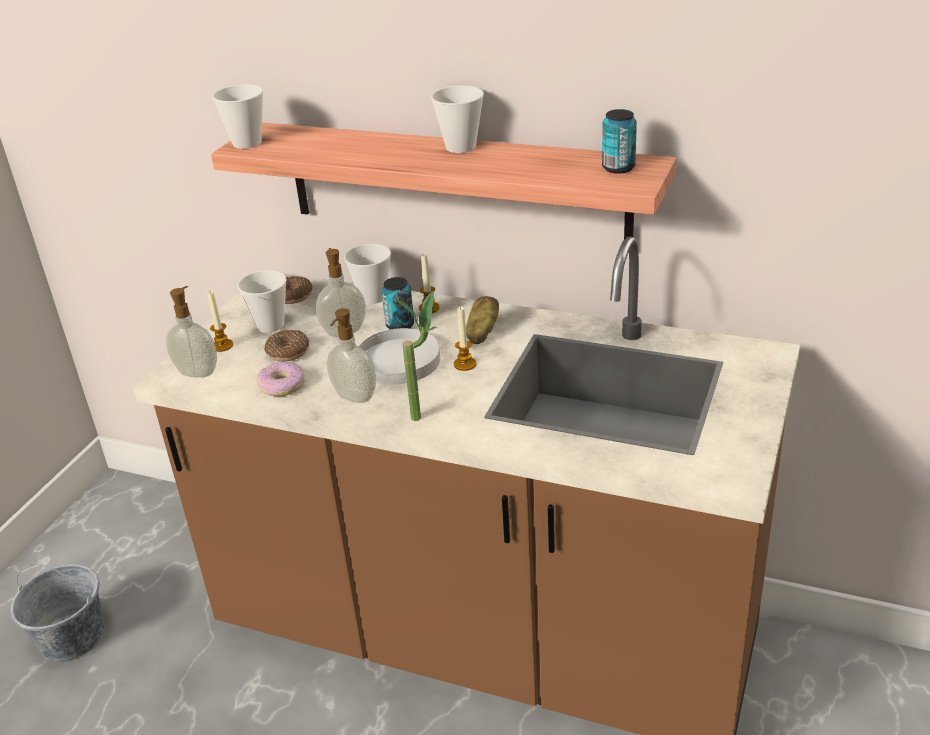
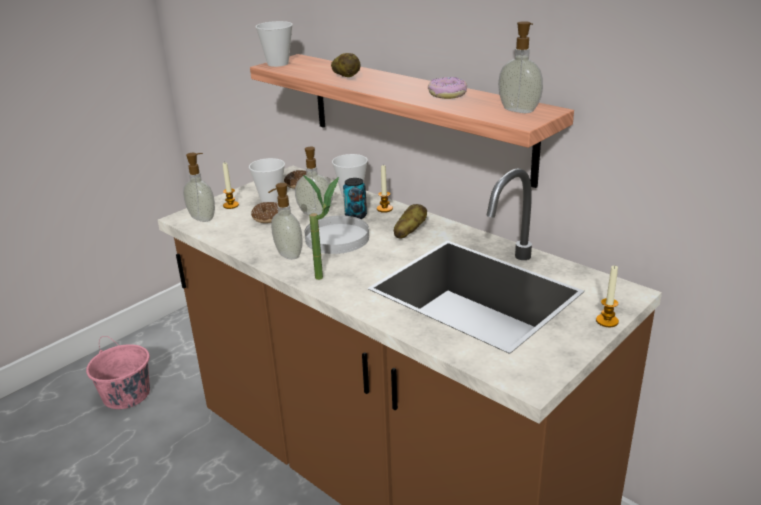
camera: 20 degrees right, 5 degrees down
grey bucket [11,564,105,662] -> pink bucket [86,336,150,409]
donut [256,362,305,396] -> donut moved to [428,77,467,99]
cup [431,86,484,153] -> none
candle [454,306,476,371] -> candle moved to [596,265,619,327]
can [602,109,637,174] -> soap dispenser [498,21,543,113]
none -> potato [331,53,361,77]

